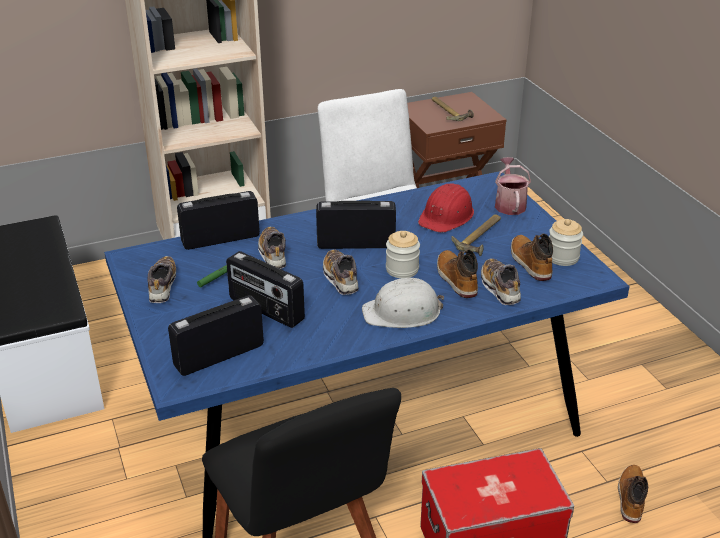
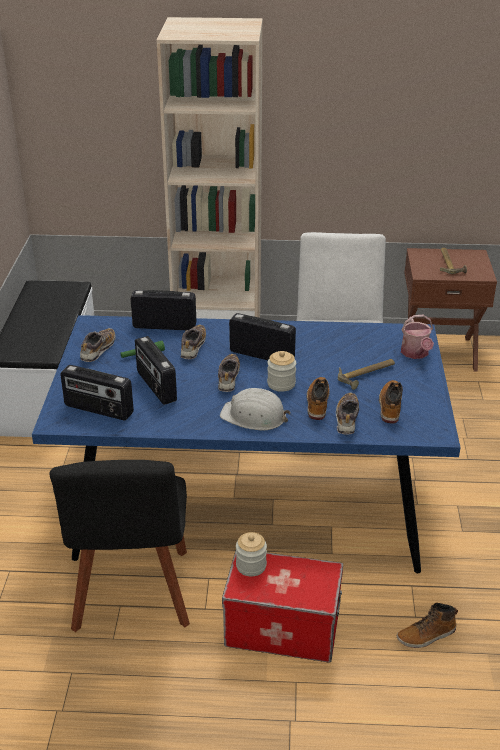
camera: 25 degrees right, 0 degrees up
radio [168,295,264,376] -> radio turned 150 degrees counterclockwise [60,365,134,420]
red hard hat [418,183,474,233] -> none
watering can [495,157,531,215] -> watering can turned 150 degrees clockwise [401,315,434,359]
jar [549,219,583,266] -> jar moved to [236,532,267,577]
boot [618,465,649,523] -> boot turned 150 degrees counterclockwise [397,603,458,648]

